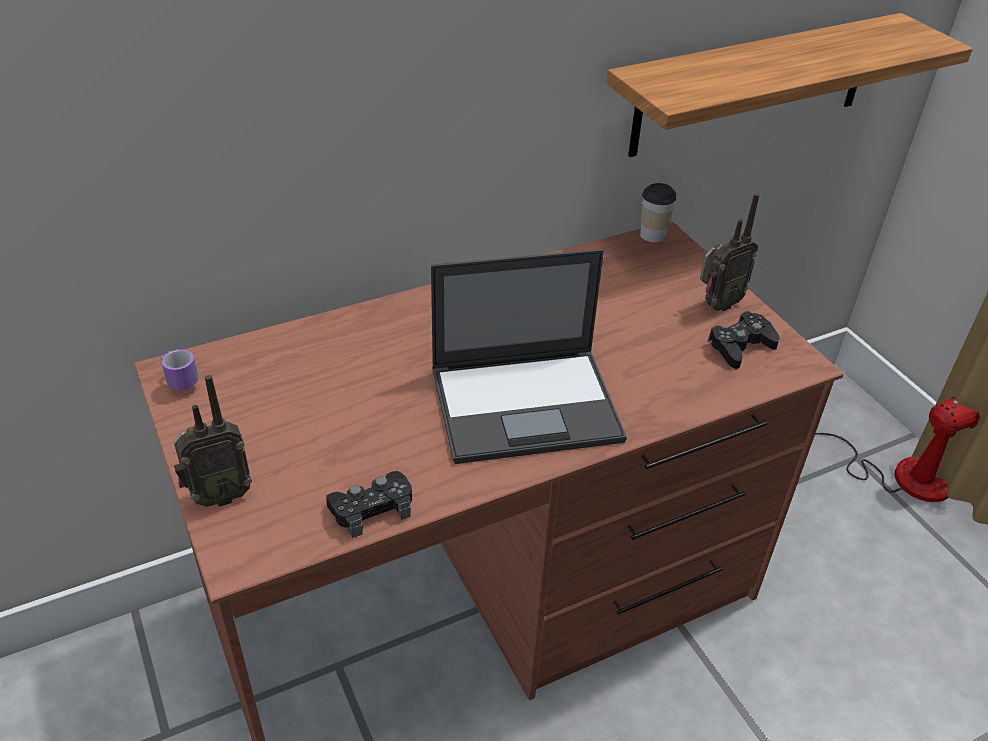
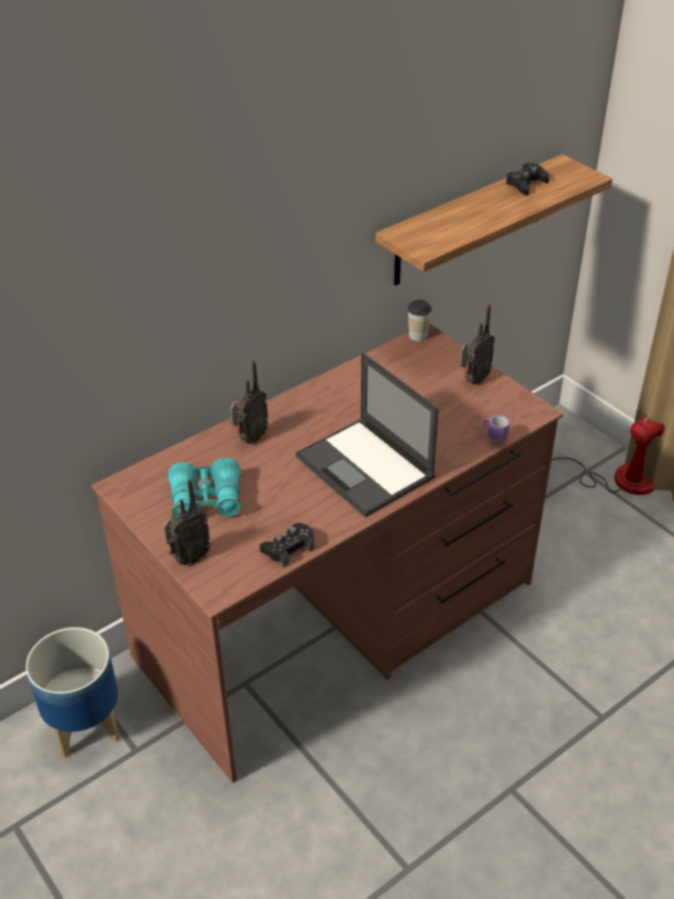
camera: 10 degrees left, 0 degrees up
mug [161,349,198,390] -> mug moved to [469,415,510,441]
laptop [431,249,627,464] -> laptop turned 75 degrees clockwise [296,352,439,517]
black game controller [708,311,780,369] -> black game controller moved to [505,163,549,196]
none -> planter [26,627,120,758]
none -> turquoise binoculars [168,458,242,517]
none -> radio [230,361,269,443]

